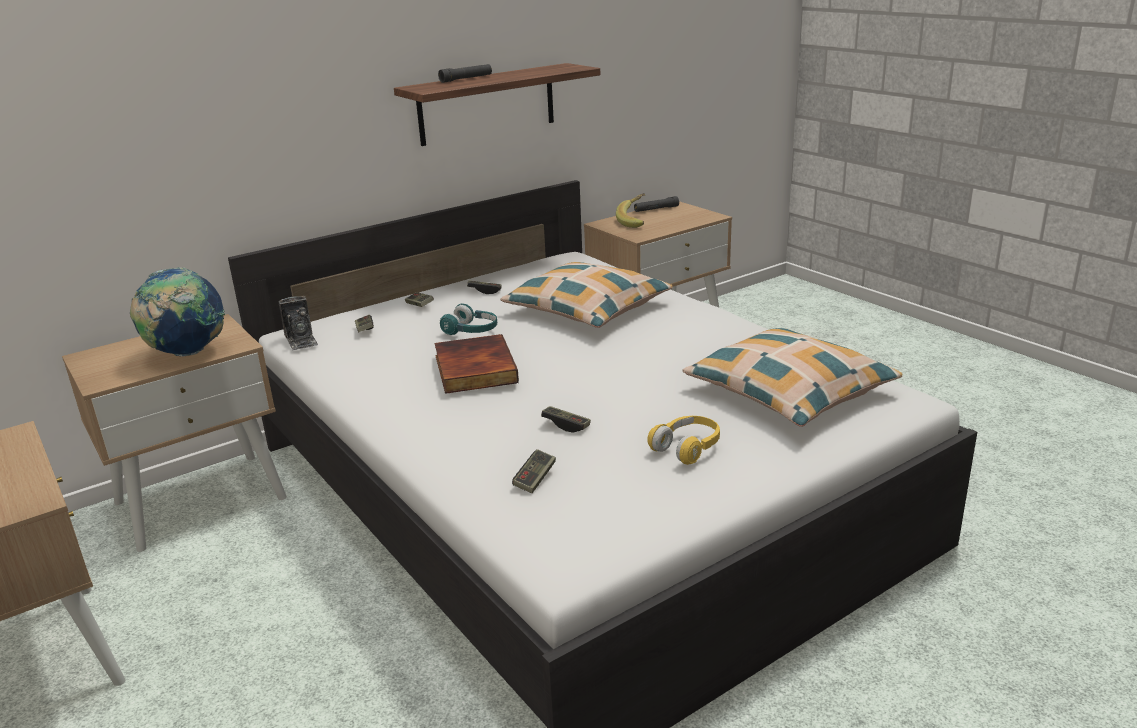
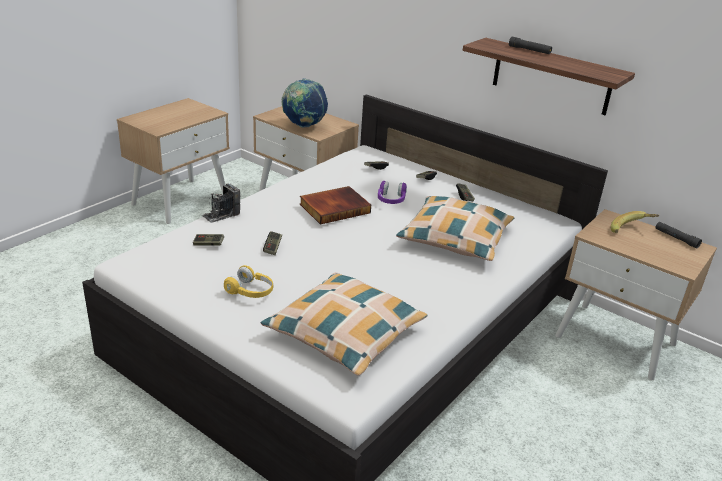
camera: 70 degrees right, 5 degrees up
camera [278,296,318,351] -> camera moved to [202,183,240,223]
turquoise headphones [440,303,497,335] -> purple headphones [378,181,407,204]

